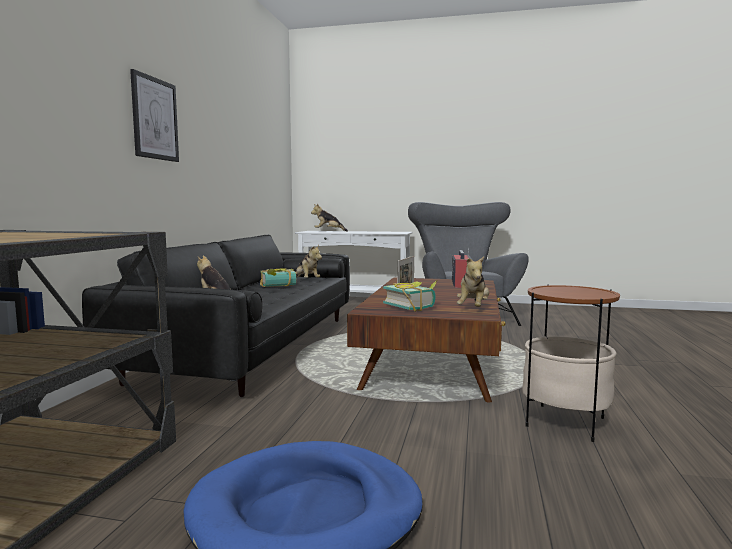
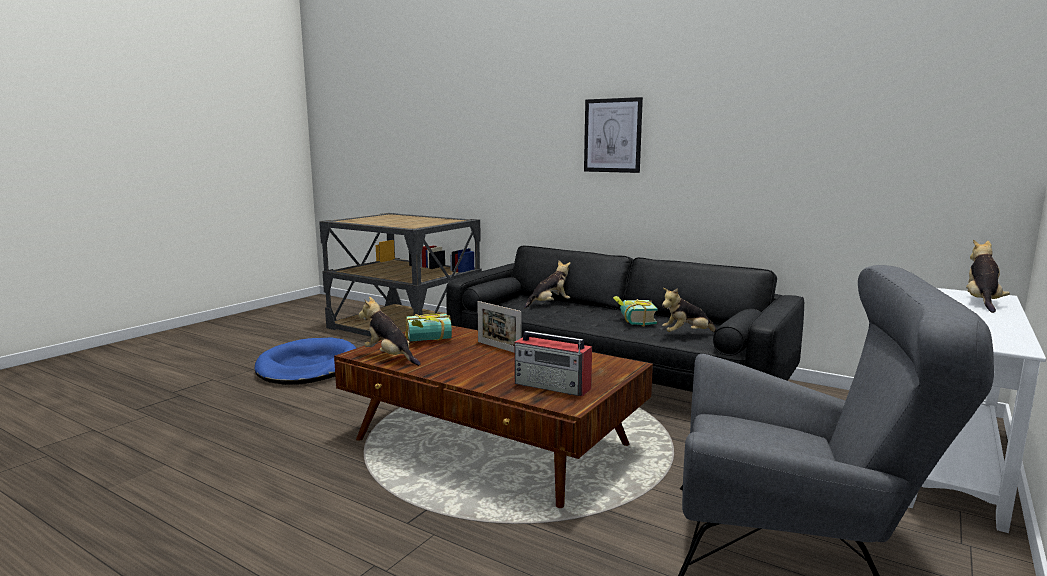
camera: 110 degrees right, 5 degrees up
side table [522,285,620,442] -> none

